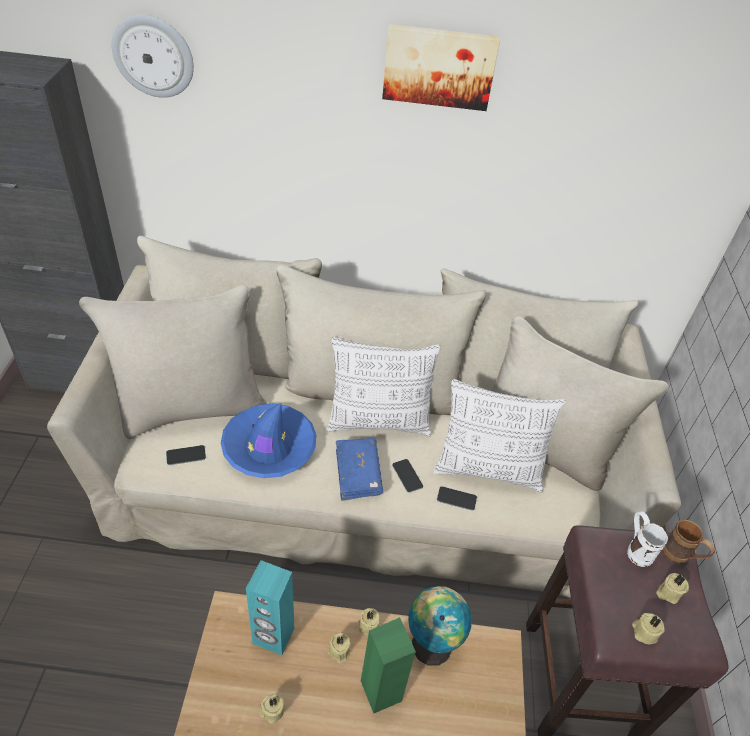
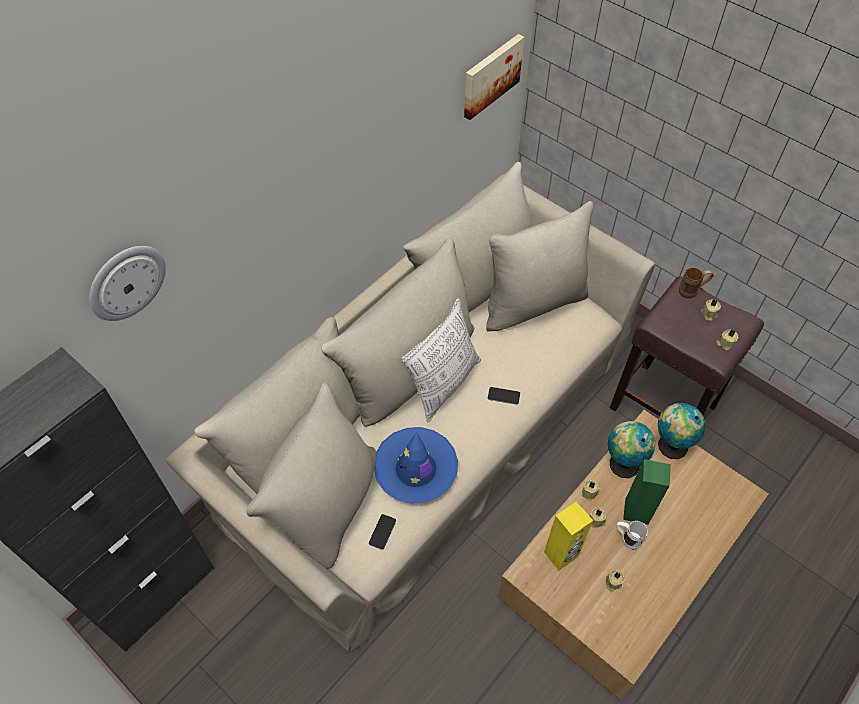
camera: 50 degrees left, 10 degrees up
turquoise speaker [246,560,294,655] -> yellow speaker [544,502,593,570]
blue book [336,438,383,501] -> none
picture [382,24,500,111] -> picture moved to [464,34,524,120]
pillow [433,379,566,492] -> none
phone [437,486,477,511] -> none
white mug [627,511,668,567] -> white mug moved to [616,521,648,550]
none -> globe [658,403,705,459]

